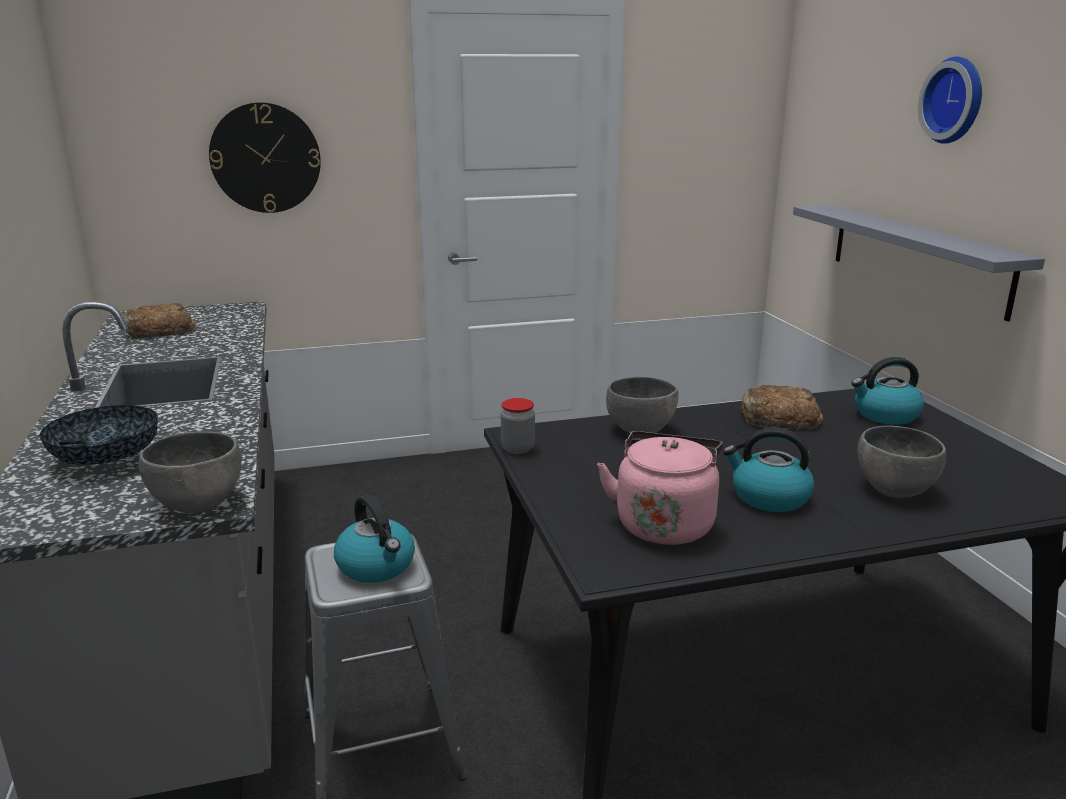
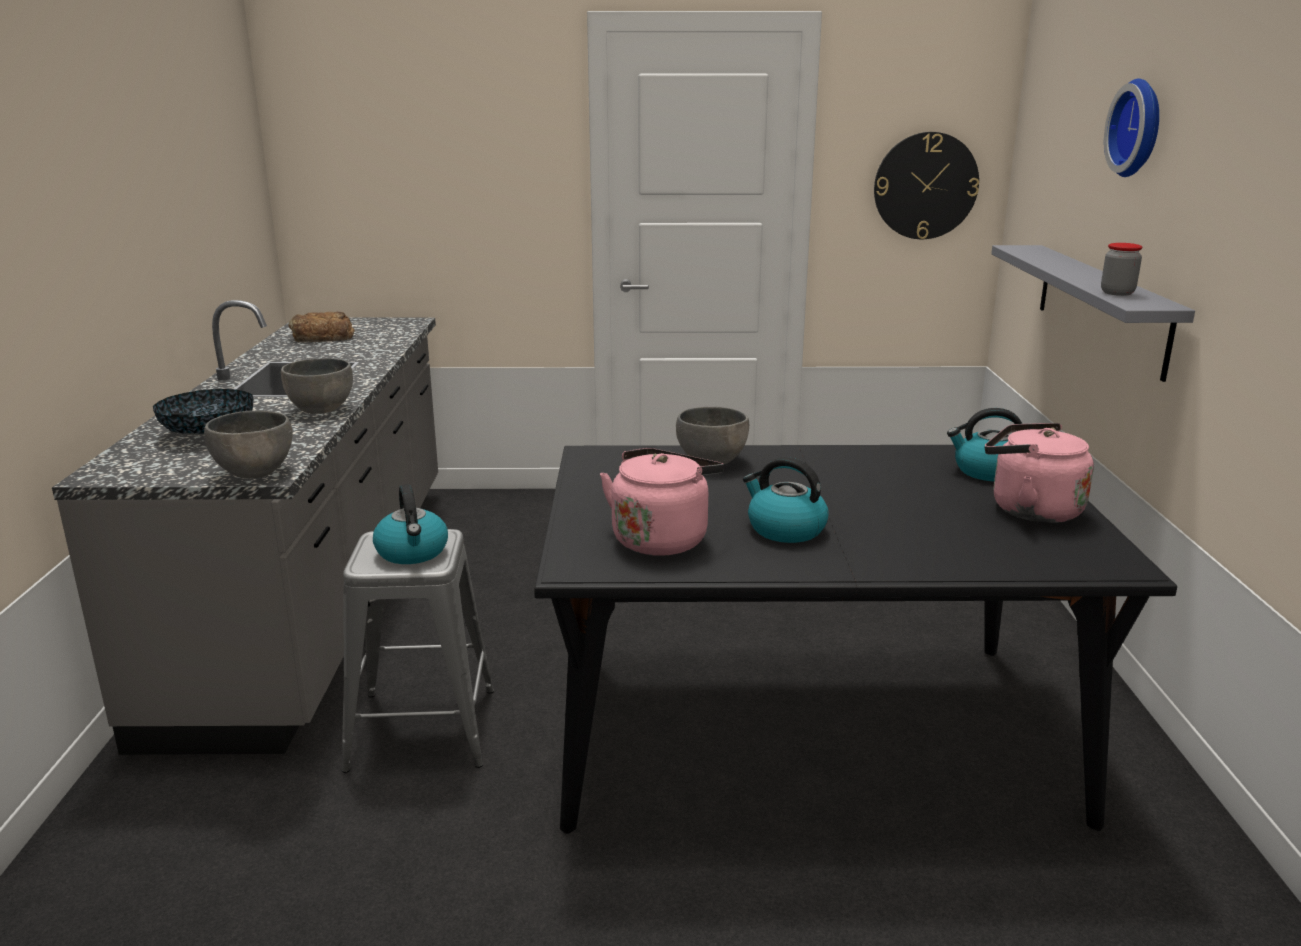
camera: 15 degrees right, 0 degrees up
wall clock [209,102,321,213] -> wall clock moved to [874,132,979,239]
jar [501,398,535,454] -> jar moved to [1101,243,1142,296]
bread [741,385,823,430] -> none
grey bowl [857,426,946,498] -> grey bowl moved to [281,358,353,414]
none -> pink kettle [985,423,1094,523]

